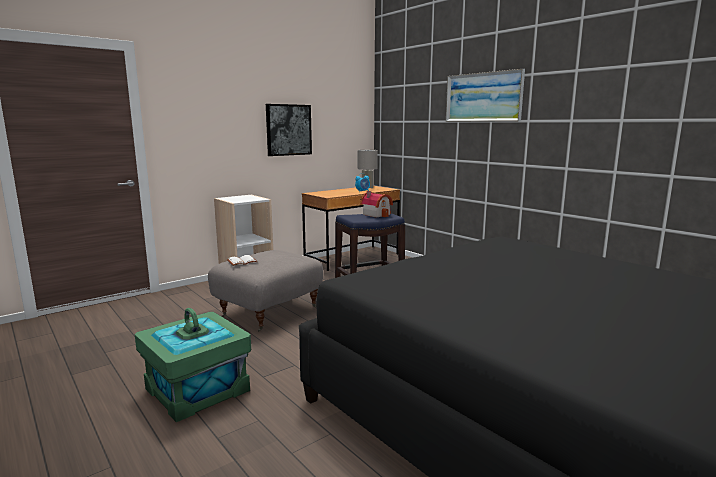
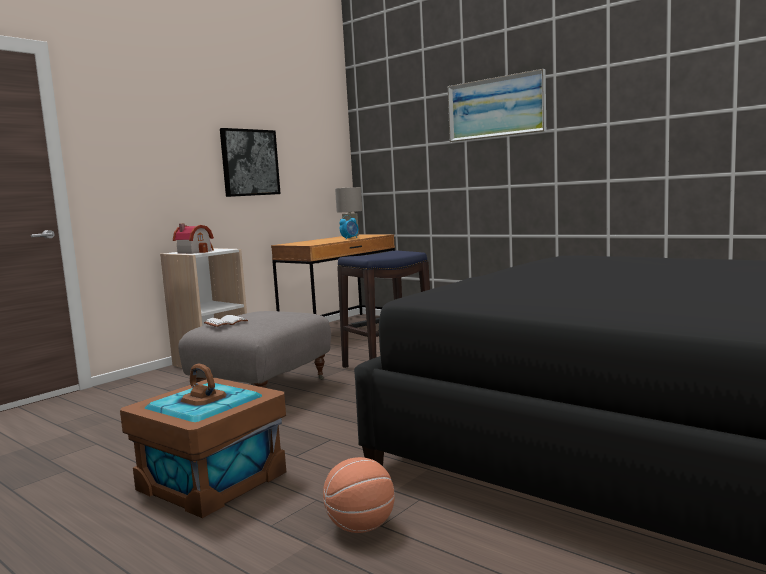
camera: 10 degrees left, 5 degrees down
green storage box [135,308,251,422] -> brown storage box [120,364,286,518]
toy house [360,191,393,218] -> toy house moved to [173,223,214,254]
none -> basketball [323,457,395,533]

